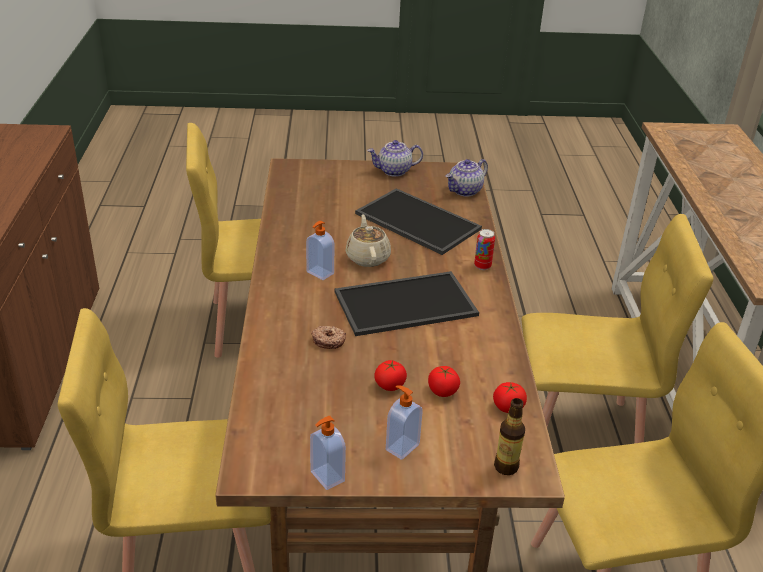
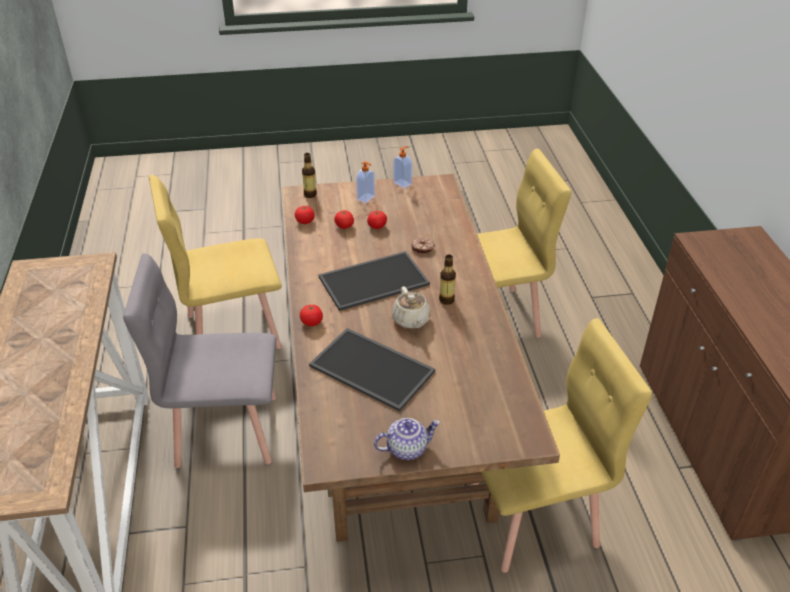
camera: 175 degrees right, 5 degrees up
soap dispenser [306,221,334,280] -> bottle [439,255,456,305]
teapot [446,159,488,197] -> none
can [474,229,495,270] -> tomato [300,305,323,326]
yellow chair [522,214,713,444] -> grey chair [123,253,276,468]

